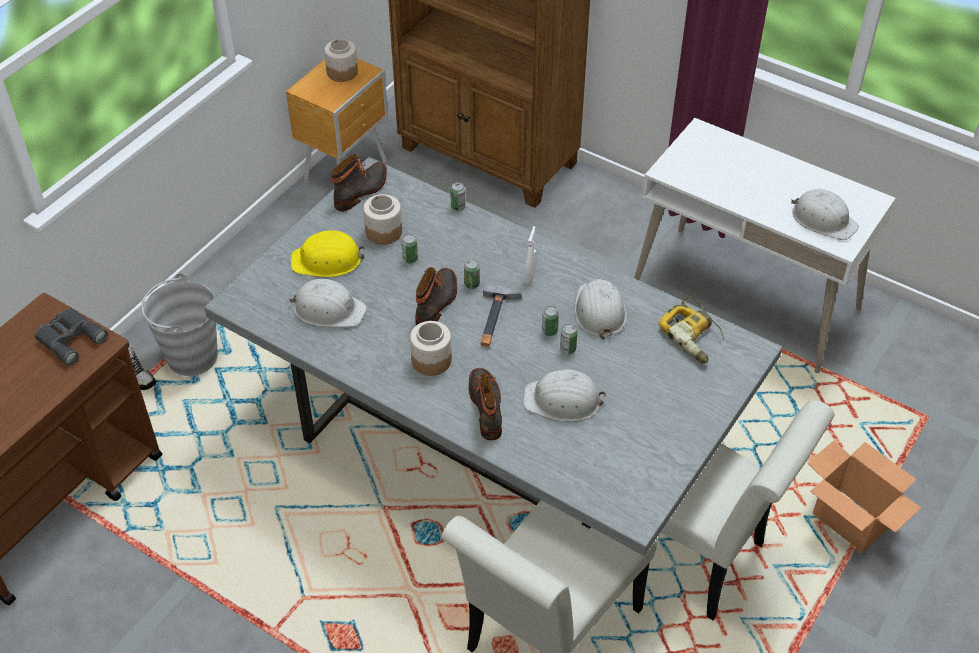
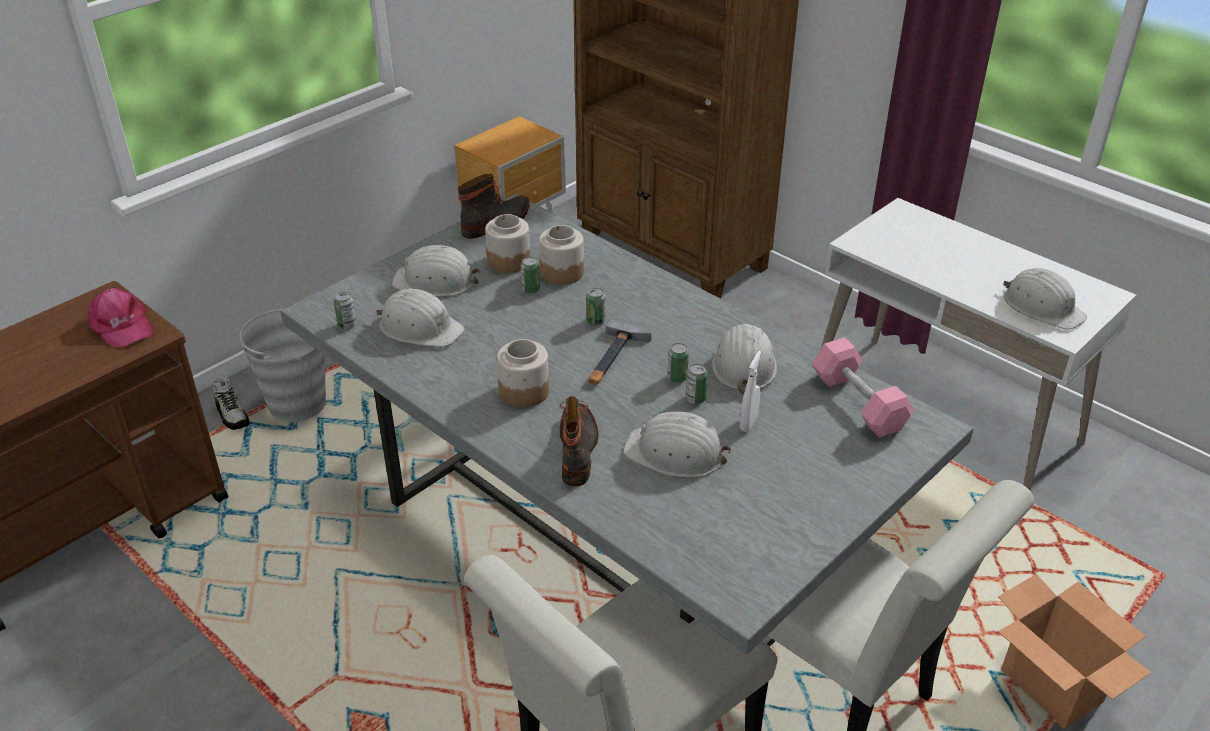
camera: 10 degrees right, 10 degrees down
grey binoculars [35,308,108,366] -> pink cap [87,288,153,347]
yellow hard hat [291,230,365,277] -> white hard hat [392,245,480,297]
jar [324,39,358,82] -> jar moved to [539,225,584,285]
boot [415,267,457,325] -> none
can [450,182,466,211] -> can moved to [333,292,357,330]
white spray bottle [525,226,537,284] -> white spray bottle moved to [740,351,761,432]
power drill [659,295,724,363] -> pink dumbbell [811,337,914,438]

